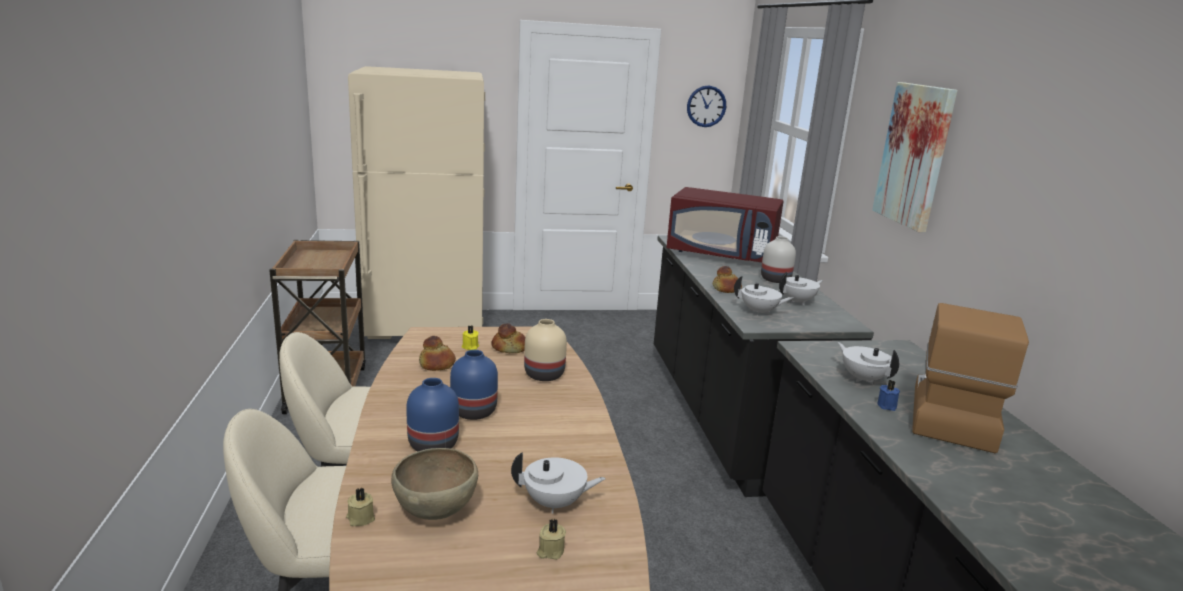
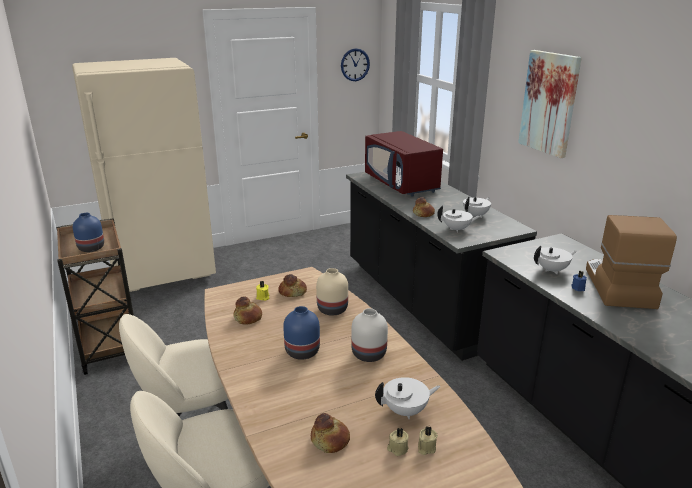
camera: 15 degrees left, 5 degrees up
beige candle [346,488,375,526] -> beige candle moved to [387,428,409,456]
brown bowl [391,448,478,520] -> bread [311,413,350,453]
blue vase [406,378,459,452] -> blue vase moved to [73,213,104,252]
red microwave [666,187,784,262] -> red microwave turned 60 degrees clockwise [365,131,443,196]
white vase [761,236,796,283] -> white vase moved to [351,308,388,362]
white teapot [838,342,899,384] -> white teapot turned 120 degrees clockwise [534,246,577,274]

